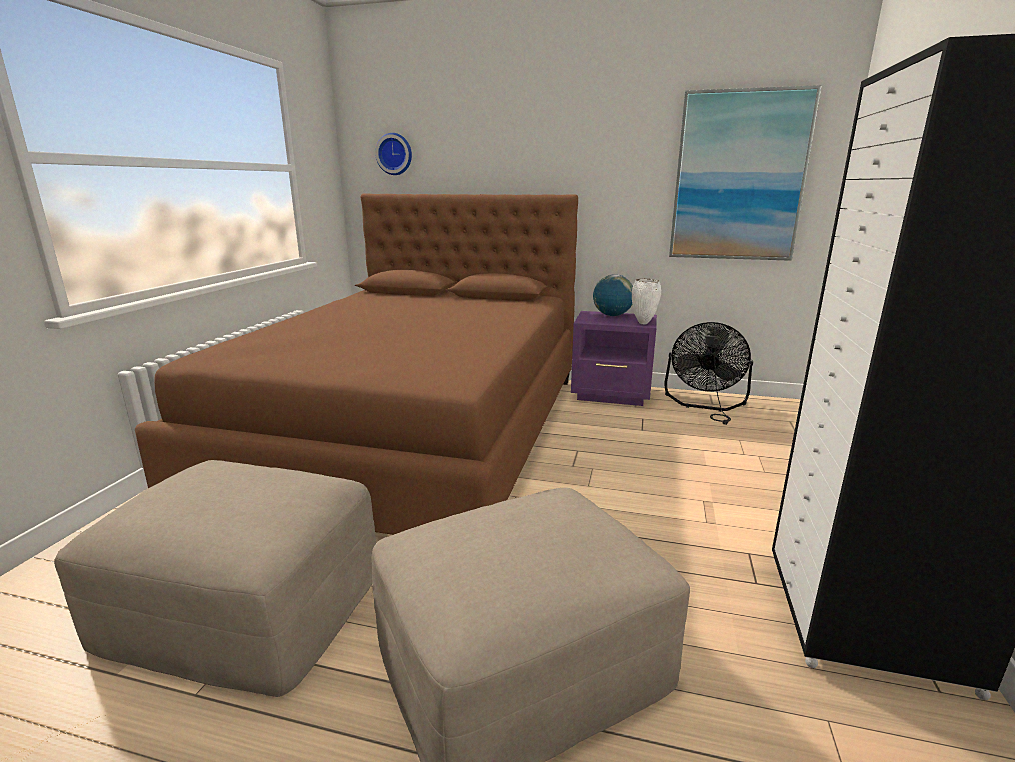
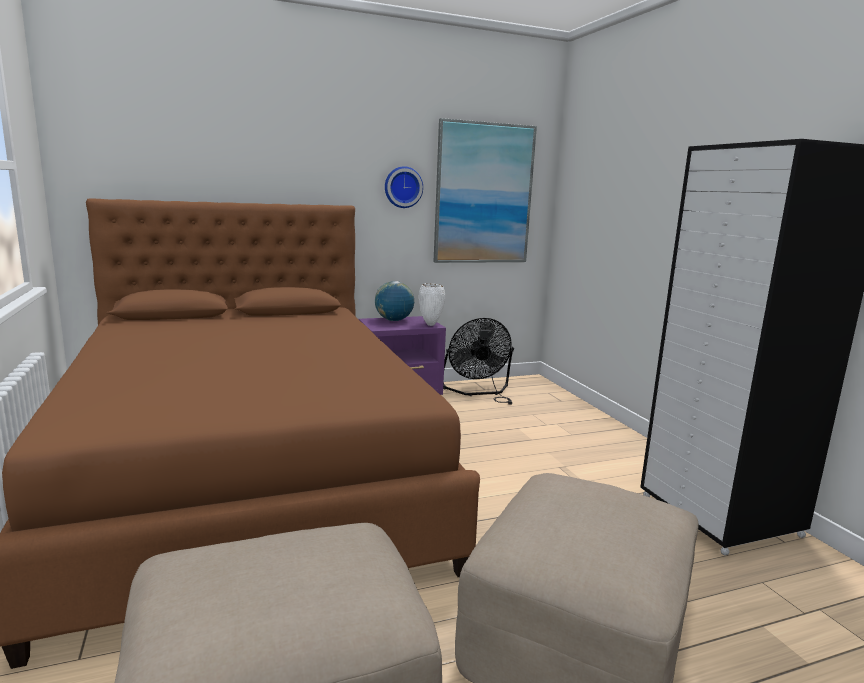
camera: 35 degrees left, 5 degrees down
wall clock [375,133,412,175] -> wall clock moved to [385,166,423,208]

